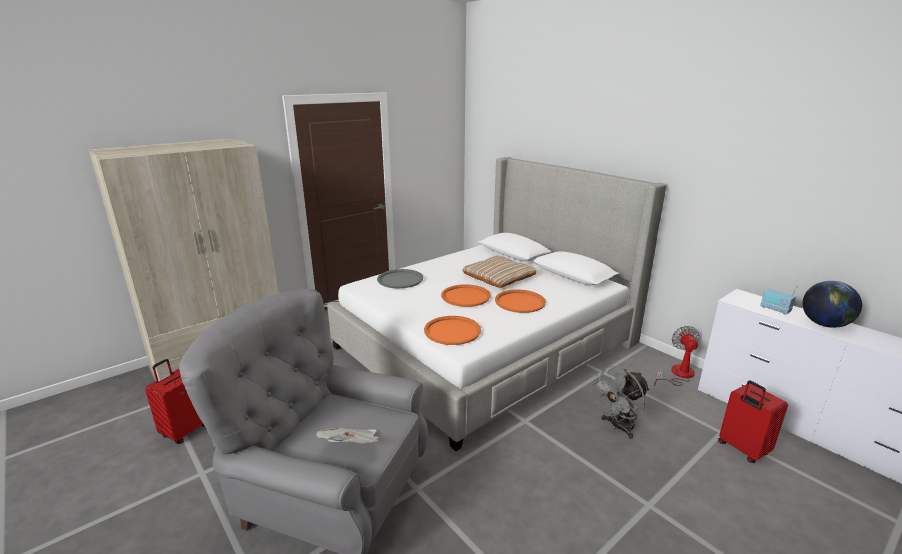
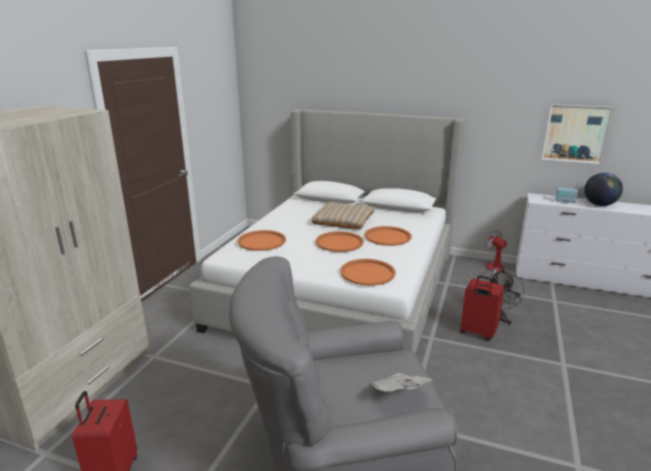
camera: 30 degrees left, 0 degrees up
grey tray [377,269,423,288] -> orange tray [237,230,286,251]
red suitcase [718,381,788,463] -> red suitcase moved to [460,275,504,341]
none -> picture [541,104,614,164]

